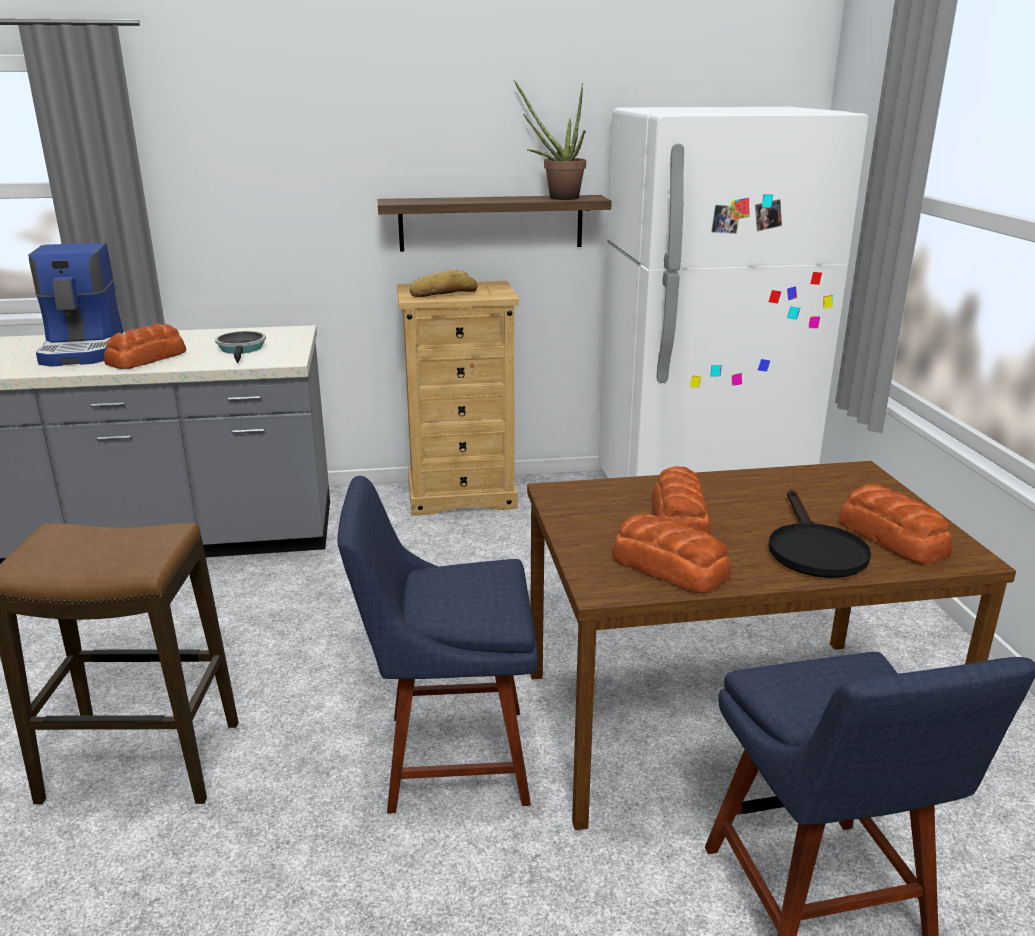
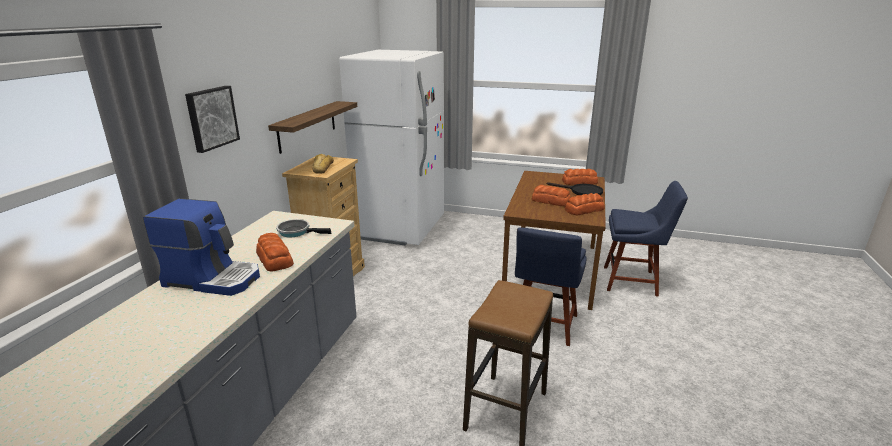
camera: 65 degrees left, 0 degrees up
potted plant [514,80,586,200] -> none
none -> picture [185,86,240,153]

